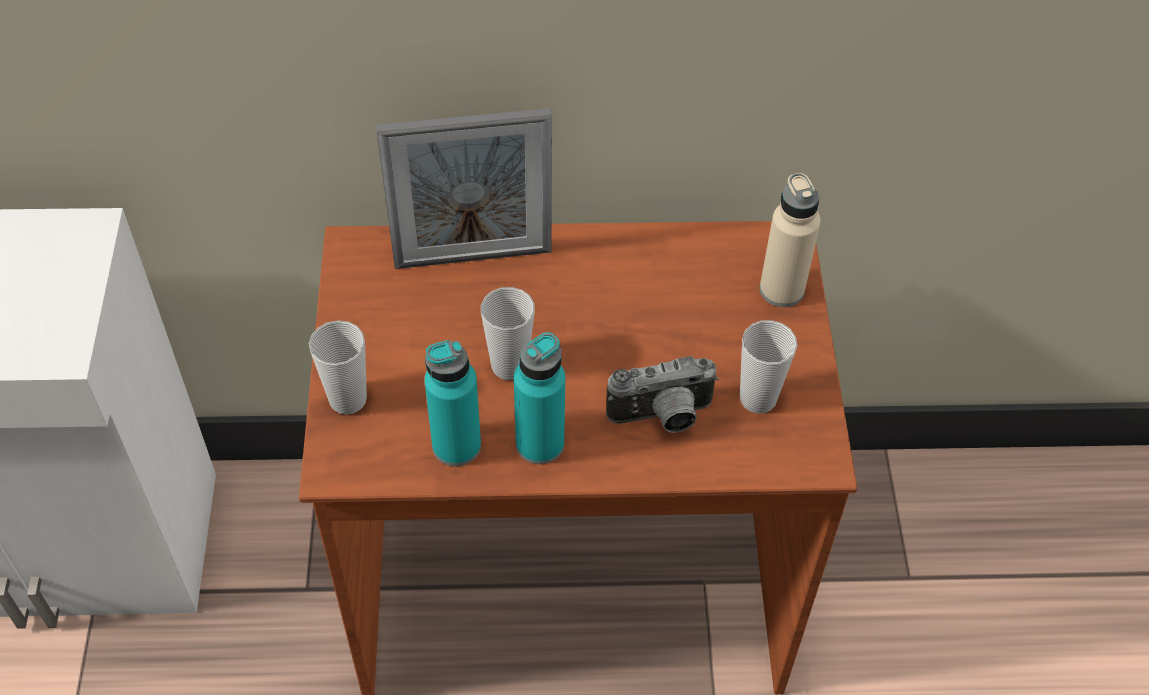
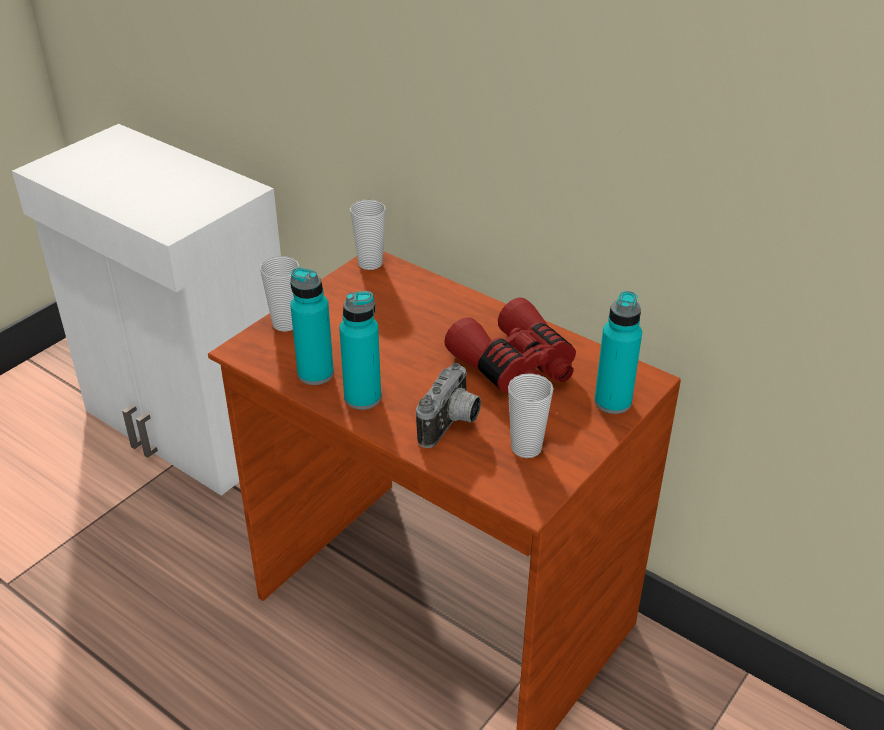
camera: 40 degrees right, 15 degrees down
picture frame [376,108,552,269] -> none
cup [481,287,535,380] -> cup moved to [350,199,386,270]
camera [606,356,719,432] -> camera turned 90 degrees counterclockwise [416,363,481,448]
beige bottle [760,173,820,307] -> turquoise bottle [594,291,642,414]
none -> red binoculars [444,297,576,393]

